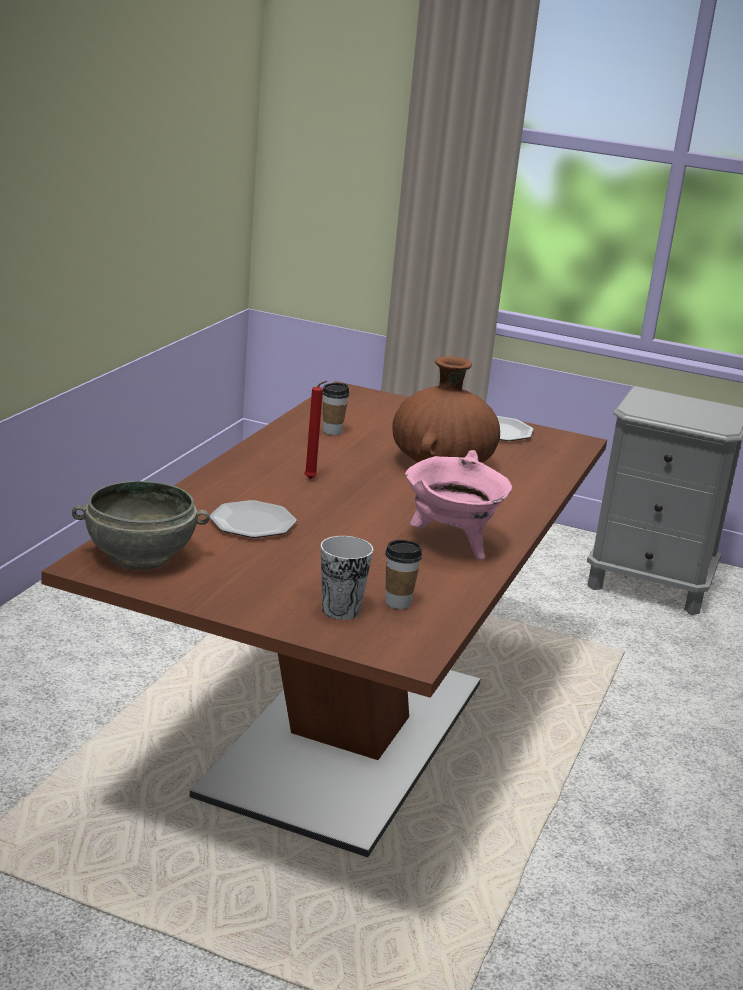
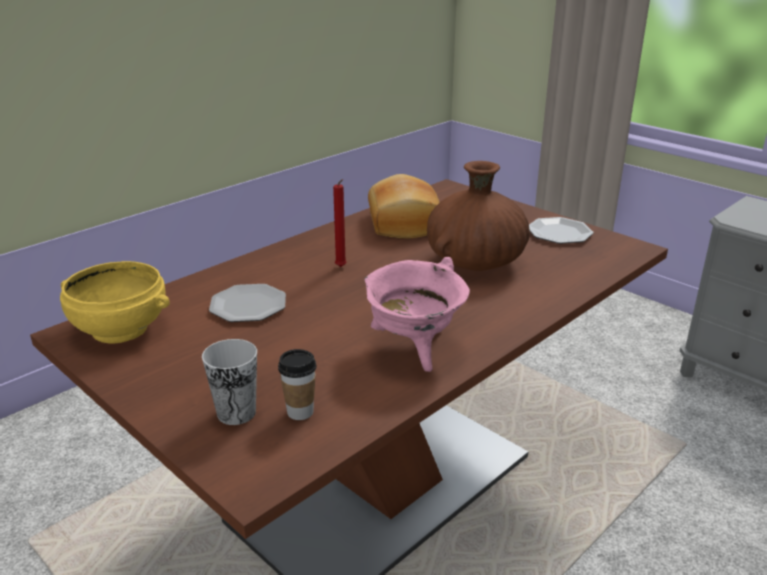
camera: 25 degrees right, 5 degrees up
grey bowl [72,481,210,570] -> yellow bowl [60,261,170,344]
cup [323,383,349,435] -> bread [368,174,440,238]

